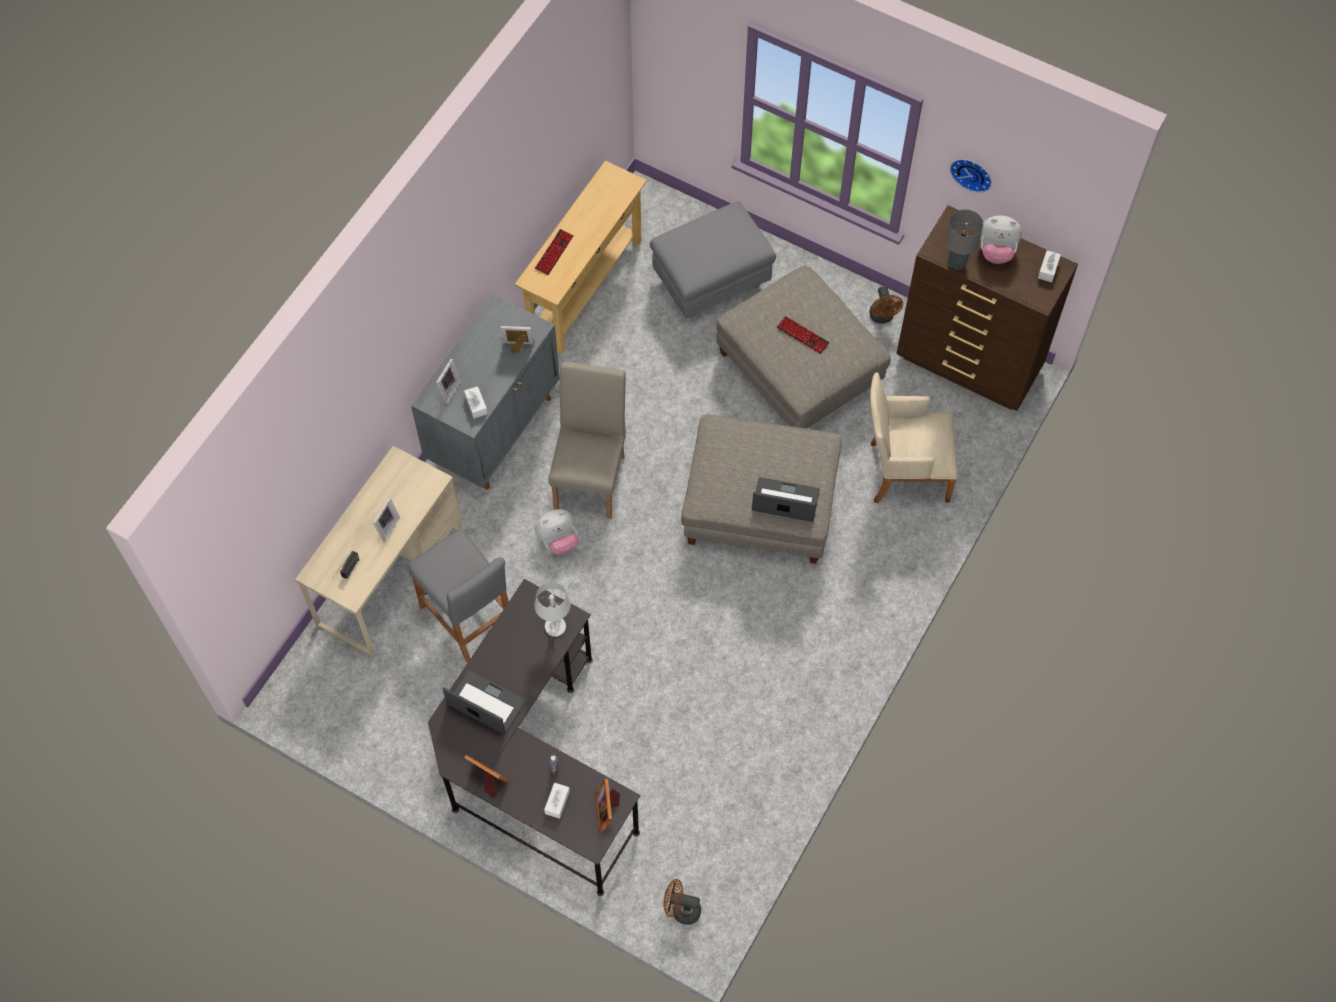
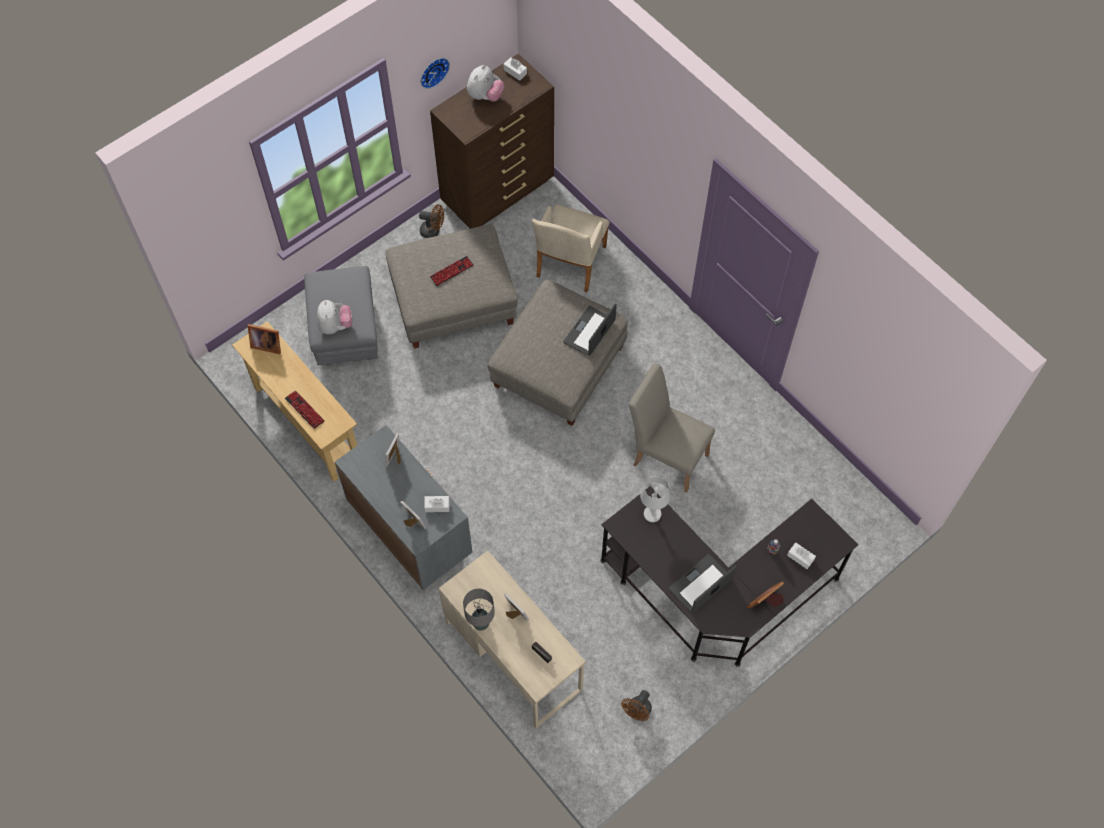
camera: 70 degrees left, 0 degrees up
grey stool [408,530,509,662] -> none
plush toy [535,509,578,555] -> plush toy moved to [317,300,352,334]
beige chair [549,362,626,519] -> beige chair moved to [629,363,715,493]
picture frame [595,779,620,833] -> picture frame moved to [248,324,281,354]
brown fan [664,879,701,925] -> brown fan moved to [621,690,652,721]
grey table lamp [946,209,983,270] -> grey table lamp moved to [463,589,495,631]

